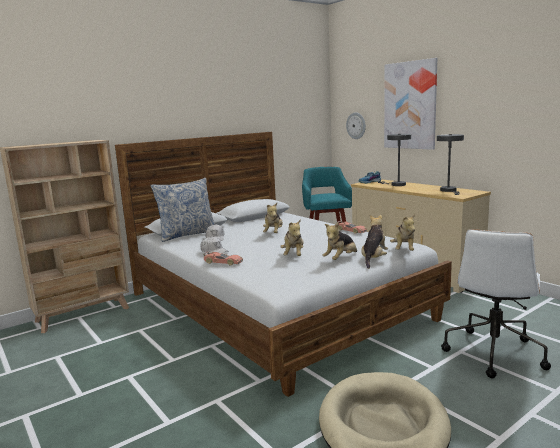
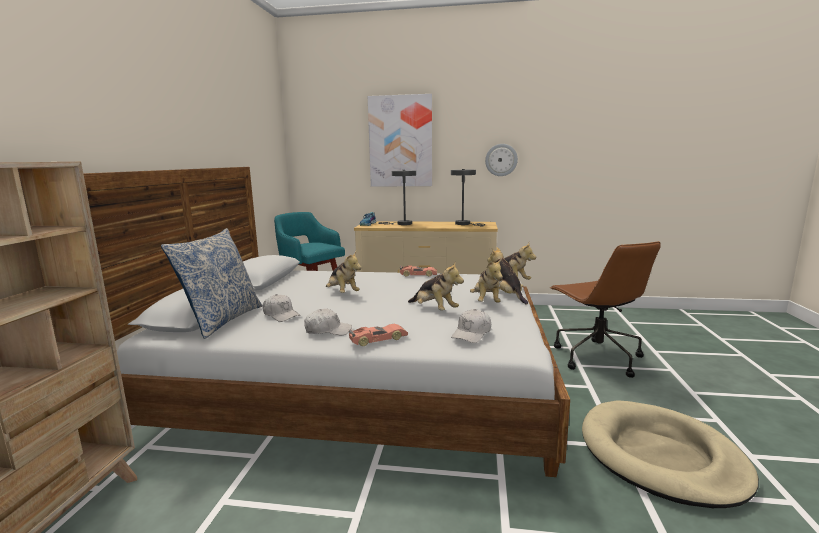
camera: 45 degrees left, 0 degrees up
wall clock [346,112,366,139] -> wall clock moved to [485,144,518,176]
white office chair [441,229,551,379] -> brown office chair [550,241,661,378]
none -> white cap [451,309,491,343]

